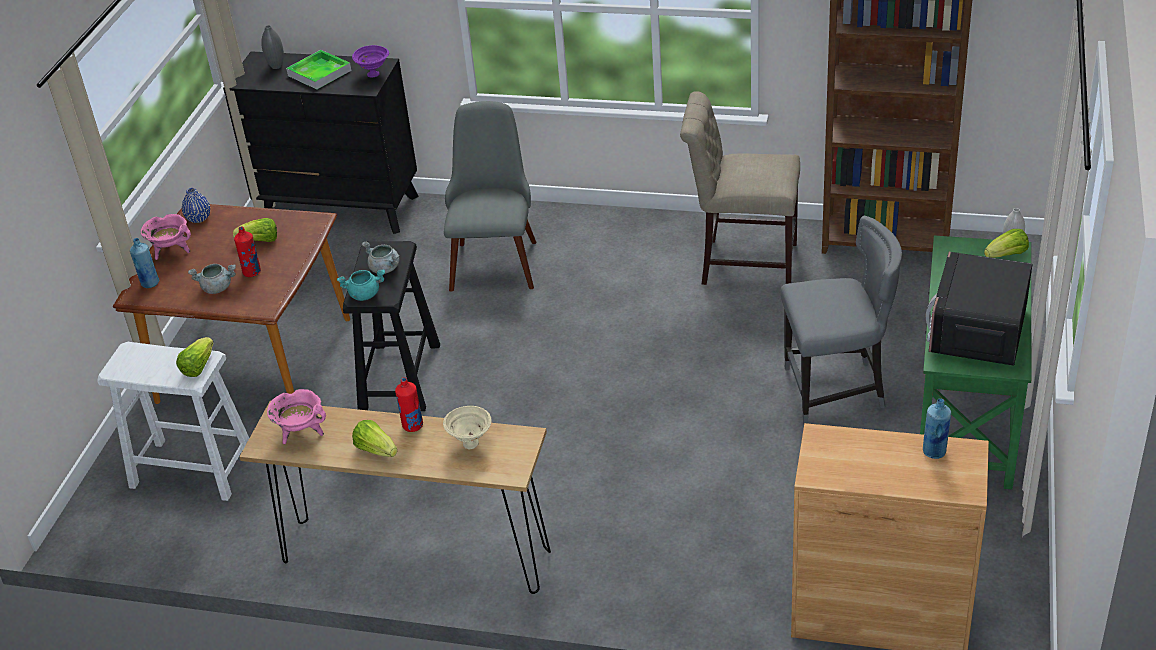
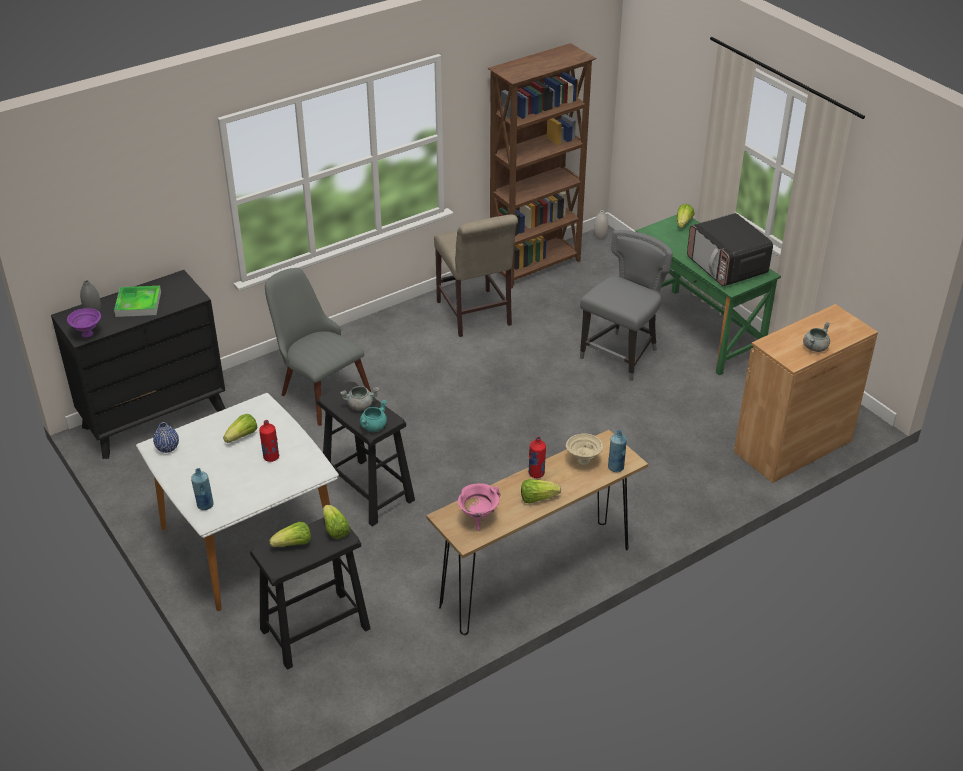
camera: 50 degrees left, 0 degrees up
white stool [97,342,249,501] -> black stool [250,517,371,669]
brown dining table [113,204,350,404] -> white dining table [136,393,339,611]
pink cooking pot [141,214,191,260] -> none
grey cooking pot [188,264,236,294] -> grey cooking pot moved to [803,322,830,352]
purple bowl [352,45,389,77] -> purple bowl moved to [67,308,101,338]
beige chair [680,91,800,285] -> beige chair turned 75 degrees counterclockwise [434,215,518,337]
blue bottle [923,398,951,459] -> blue bottle moved to [608,430,627,472]
none -> lettuce [269,522,311,547]

